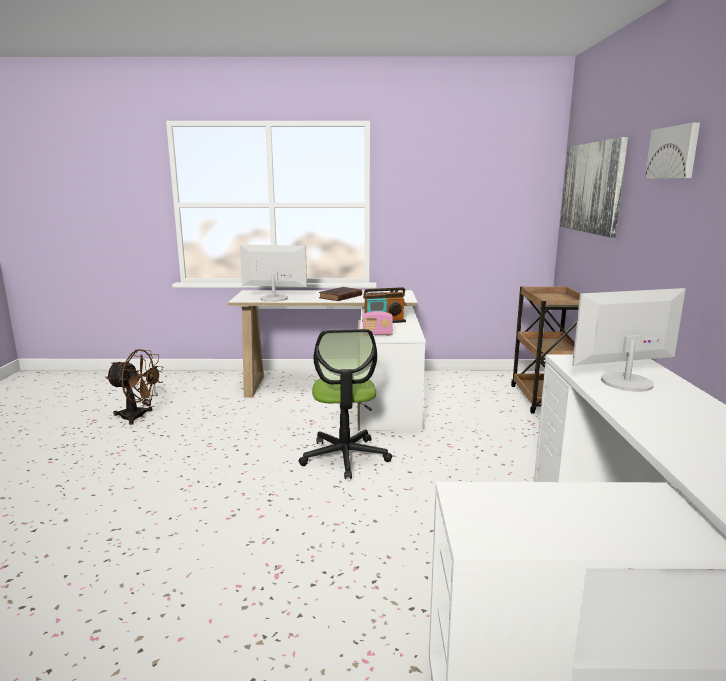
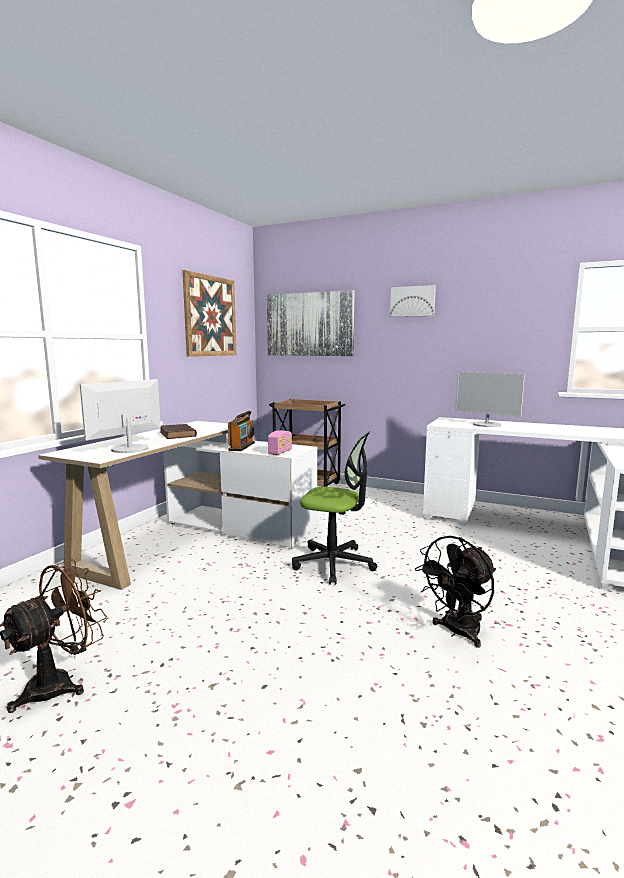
camera: 65 degrees left, 5 degrees down
monitor [572,288,686,392] -> monitor turned 60 degrees counterclockwise [455,372,525,427]
none -> picture [182,270,236,357]
none -> black fan [415,536,496,648]

